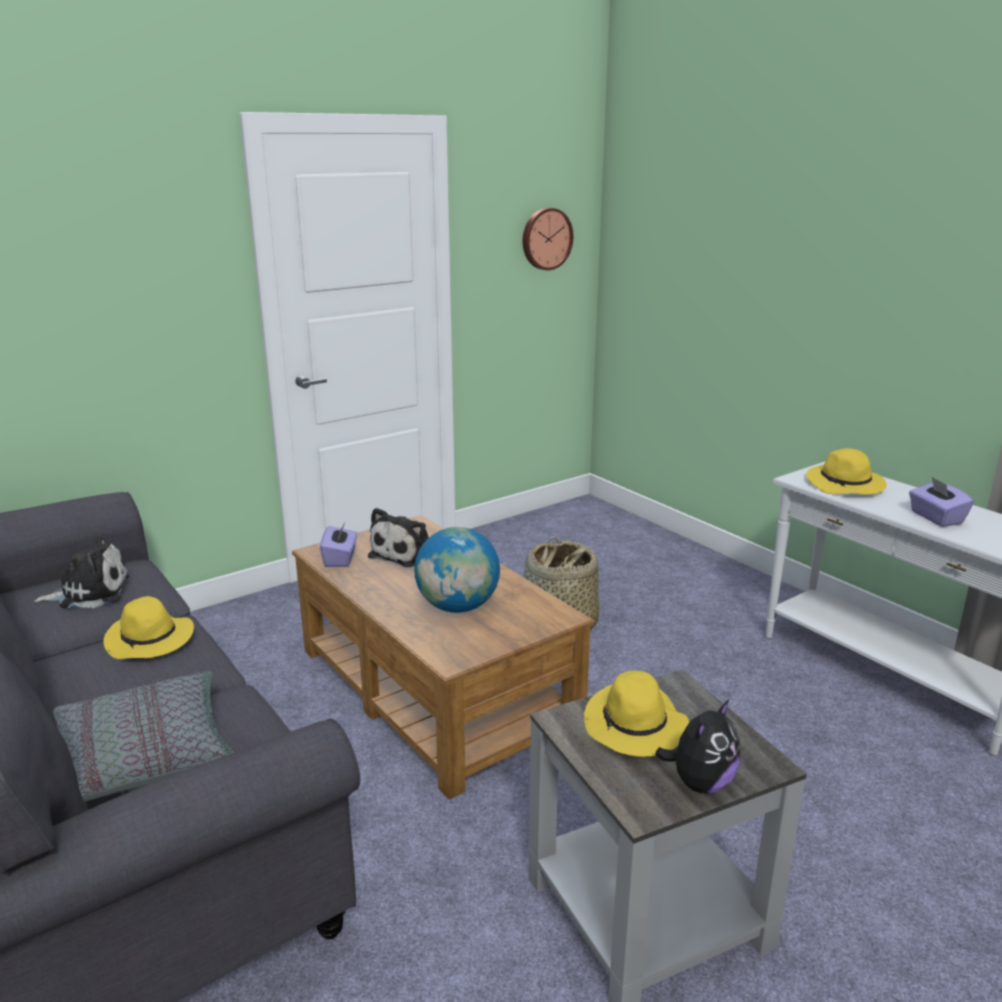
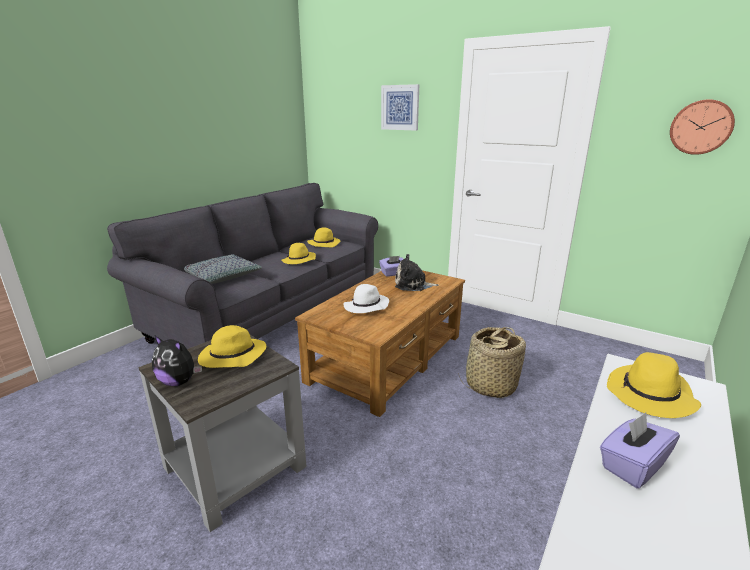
camera: 70 degrees right, 0 degrees up
plush toy [34,536,129,608] -> yellow hat [307,227,340,248]
globe [414,527,500,613] -> white hat [343,284,389,313]
none -> picture [381,84,419,131]

